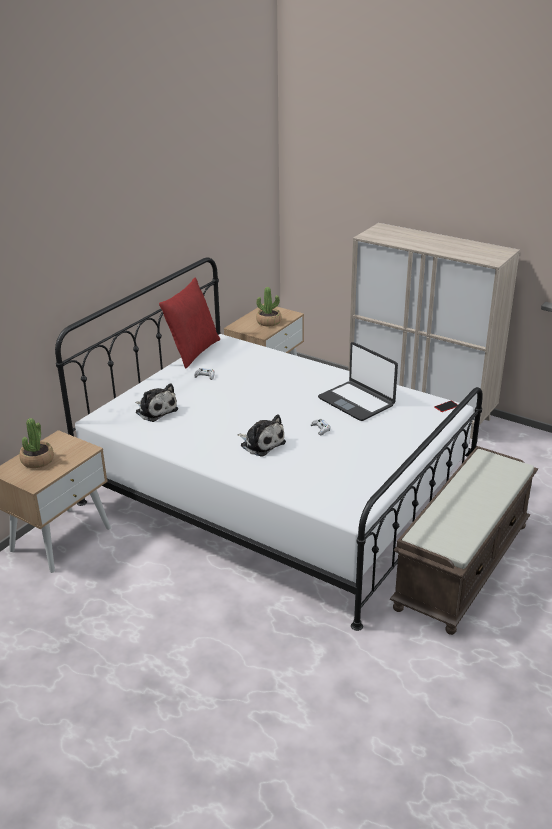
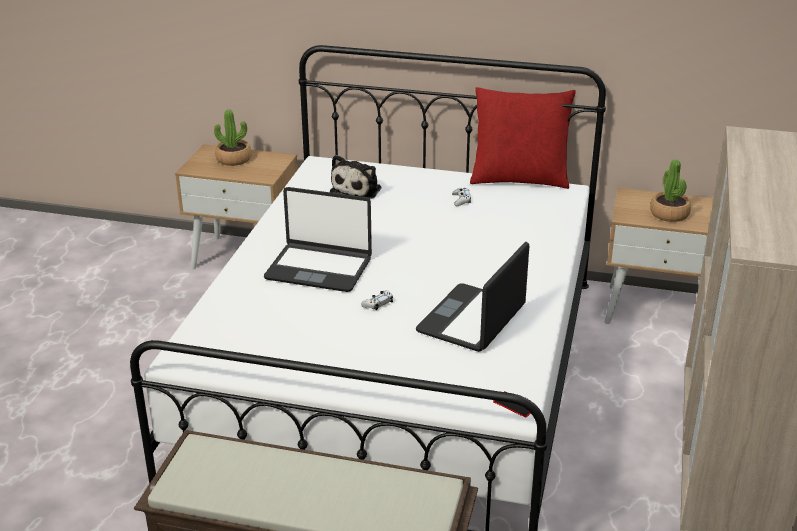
camera: 70 degrees right, 0 degrees up
plush toy [237,415,286,457] -> laptop [264,187,372,292]

